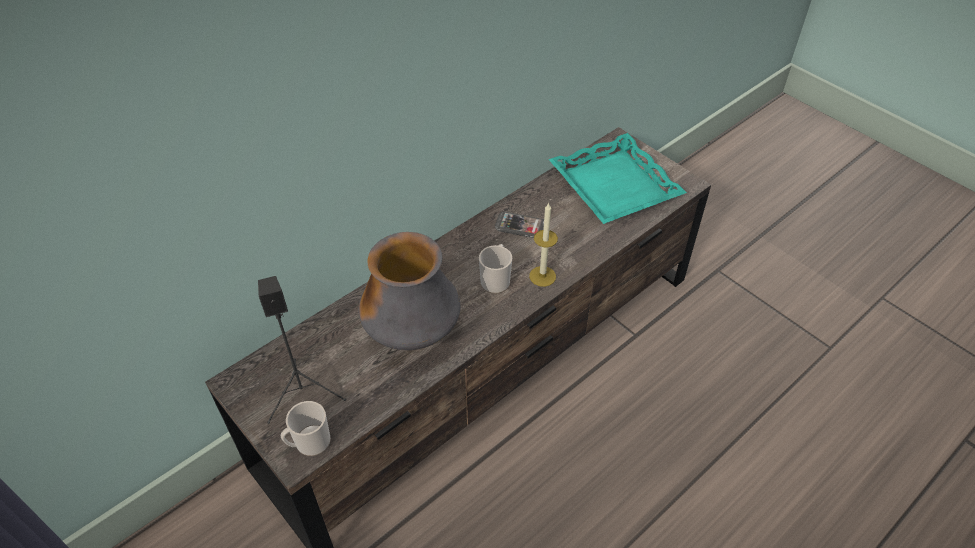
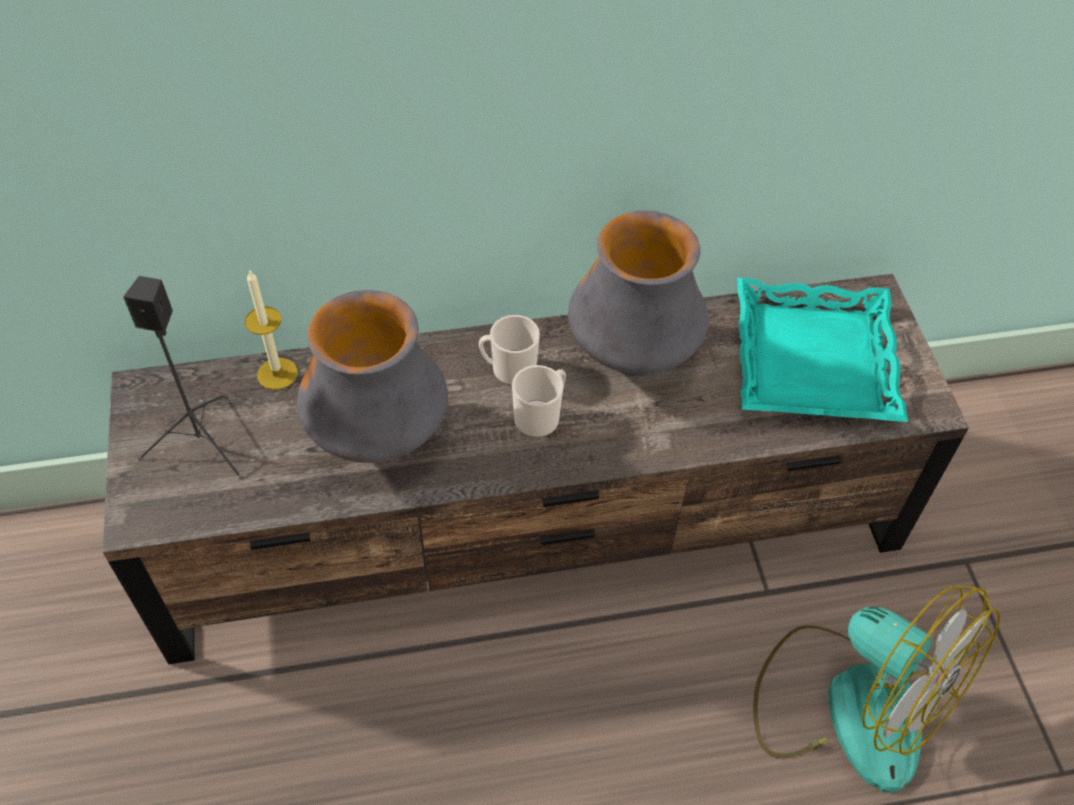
camera: 30 degrees right, 5 degrees up
mug [281,401,331,456] -> mug moved to [479,315,540,386]
phone [495,212,544,238] -> vase [568,211,709,376]
candle [529,202,558,287] -> candle moved to [245,269,298,390]
none -> fan [753,586,1000,793]

